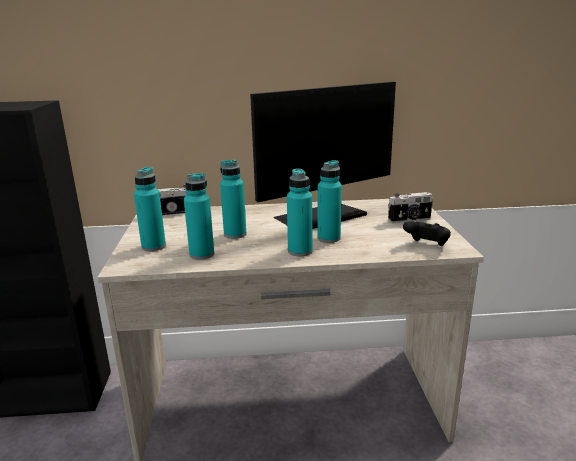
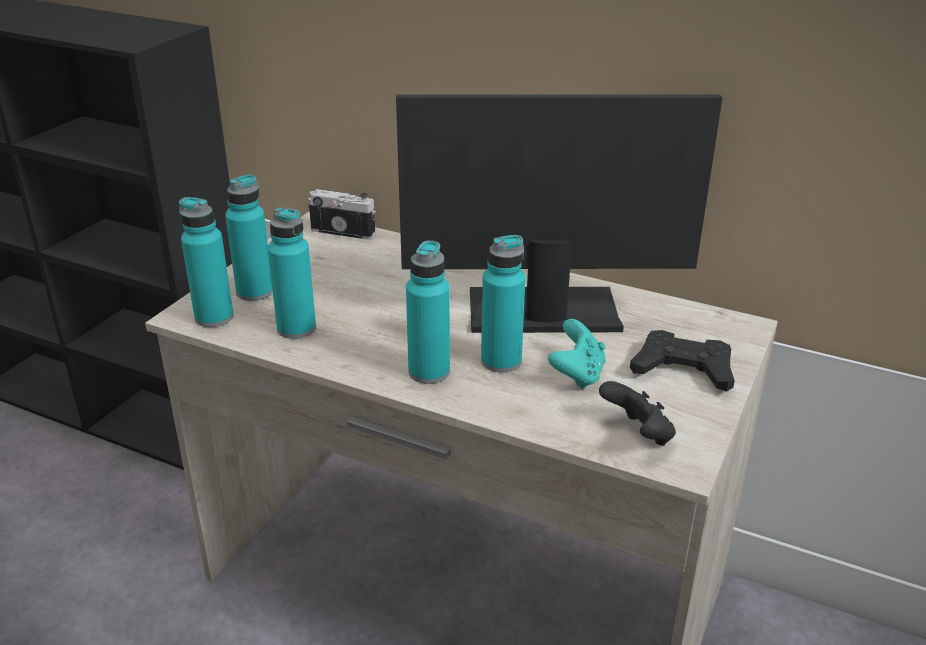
camera: 30 degrees right, 10 degrees up
turquoise bottle [220,160,246,239] -> turquoise bottle moved to [179,197,234,327]
camera [388,192,433,223] -> black game controller [630,330,735,392]
none -> turquoise game controller [548,319,605,389]

